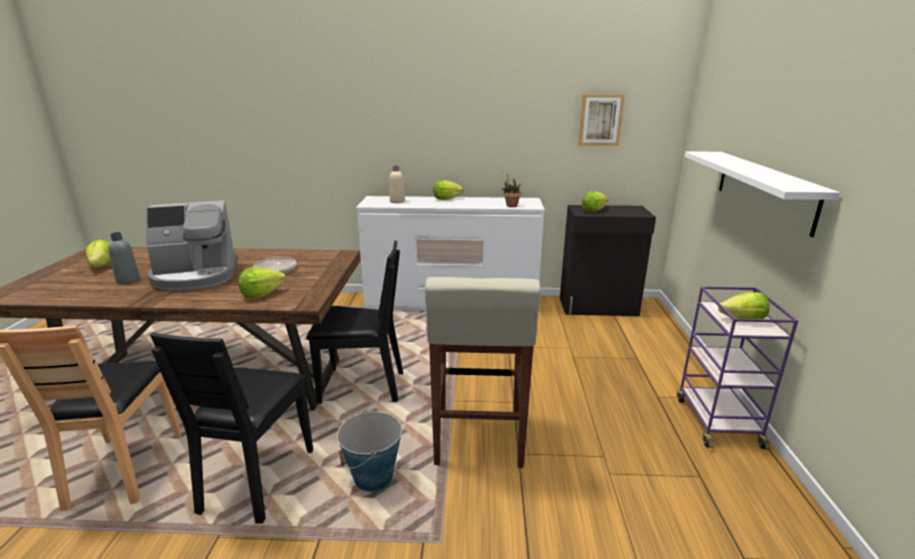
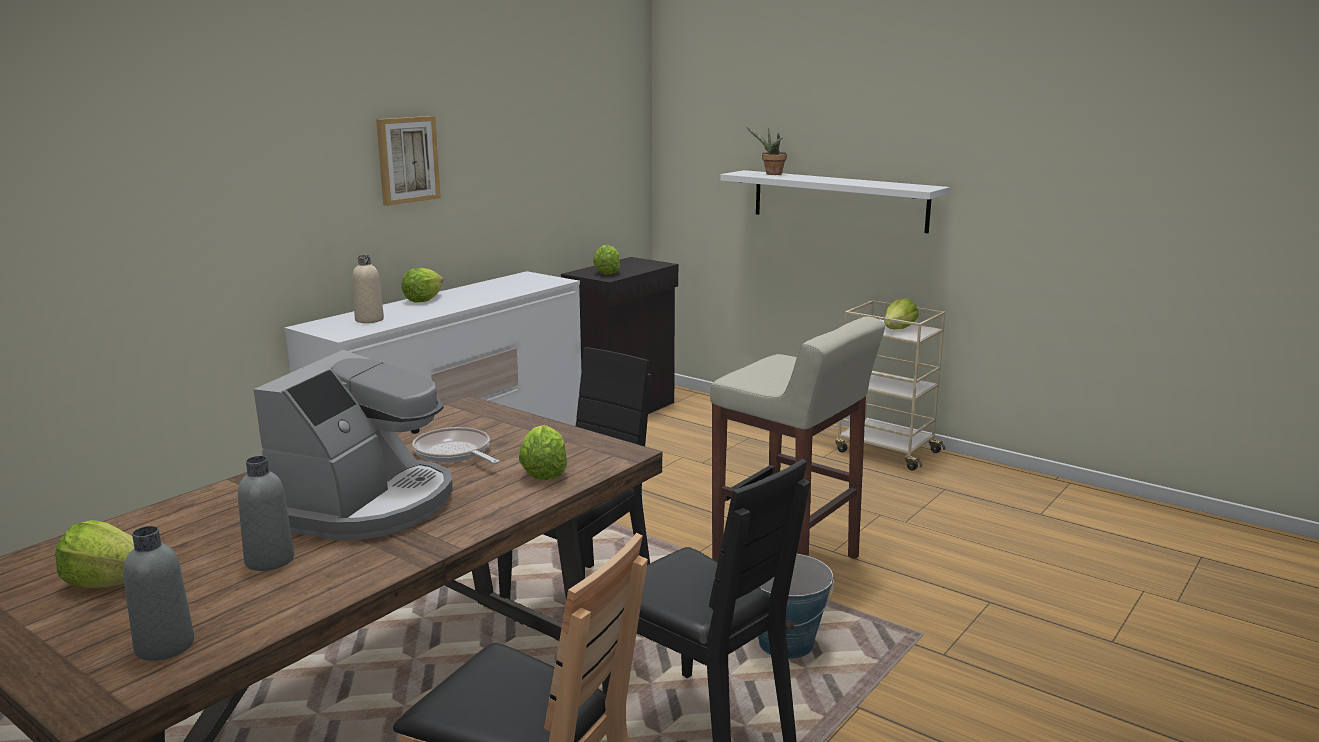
camera: 55 degrees left, 5 degrees down
potted plant [502,171,521,207] -> potted plant moved to [747,127,787,175]
picture [578,94,625,146] -> picture moved to [376,116,441,206]
purple cart [677,286,798,450] -> beige cart [835,300,946,470]
none -> grey bottle [123,526,194,661]

